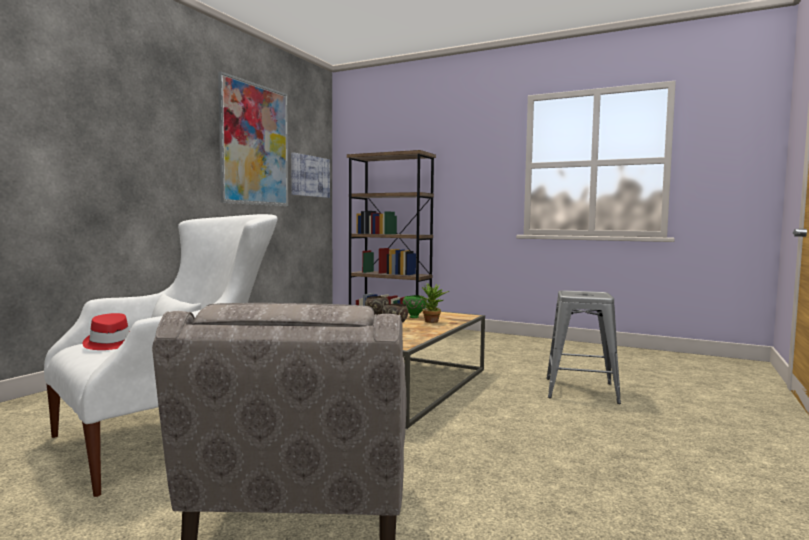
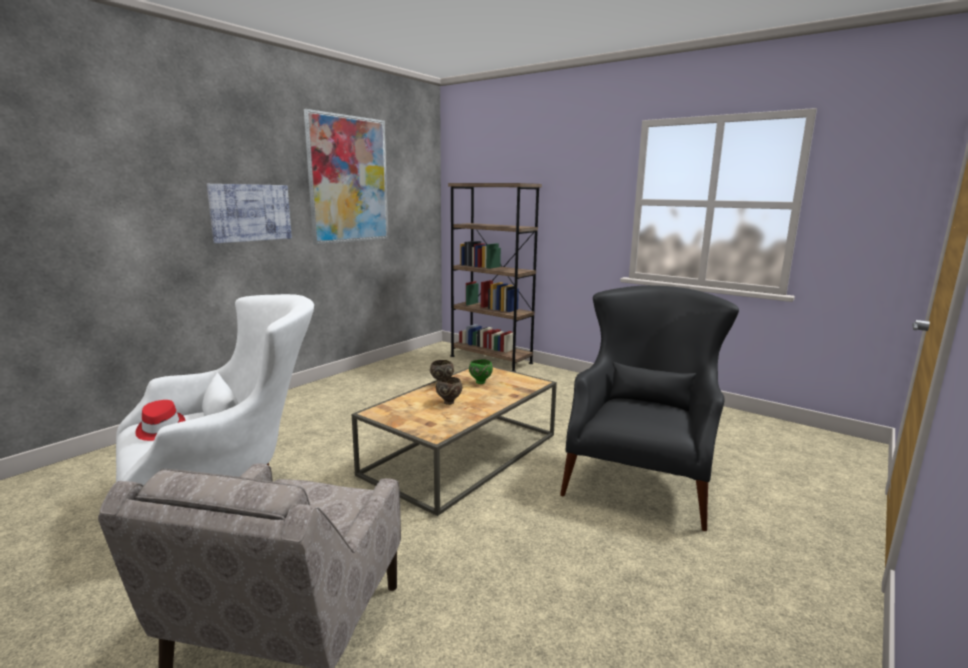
camera: 10 degrees right, 10 degrees up
picture [291,152,330,198] -> picture moved to [207,184,292,243]
potted plant [419,283,450,323] -> none
grey stool [546,290,621,404] -> black armchair [560,285,739,531]

